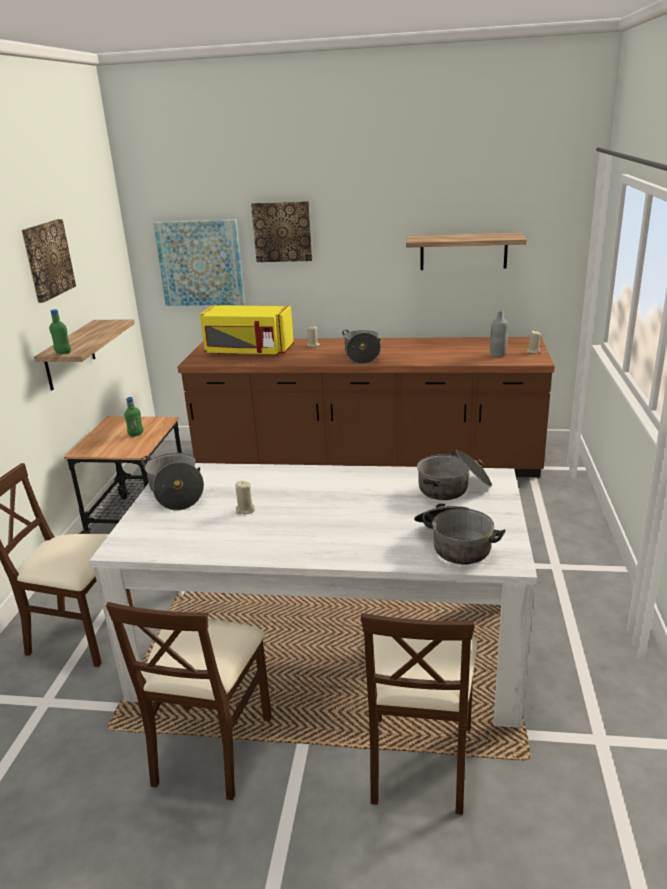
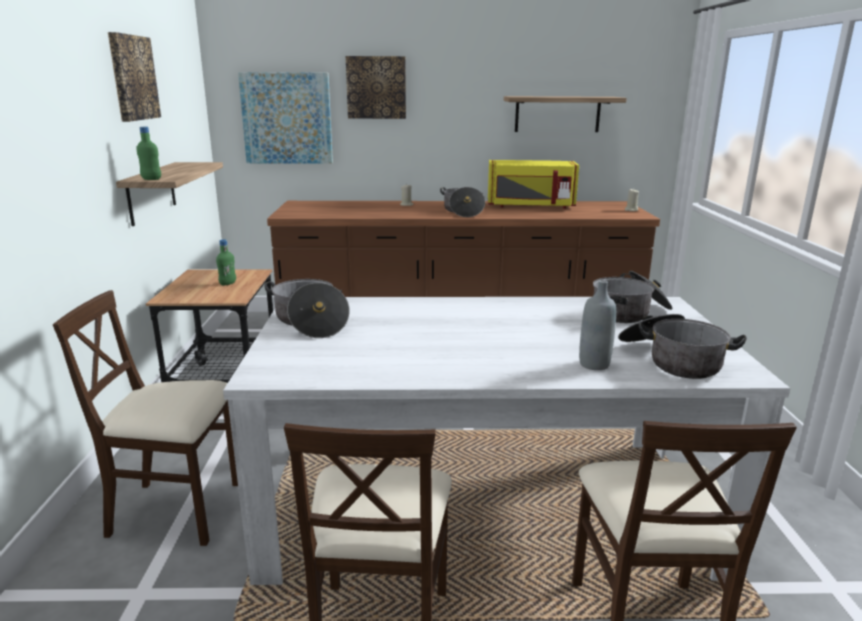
camera: 10 degrees left, 5 degrees down
yellow microwave [200,305,294,355] -> yellow microwave moved to [488,160,579,209]
beige candle [235,481,255,515] -> none
grey bottle [490,310,508,357] -> grey bottle moved to [579,280,616,370]

